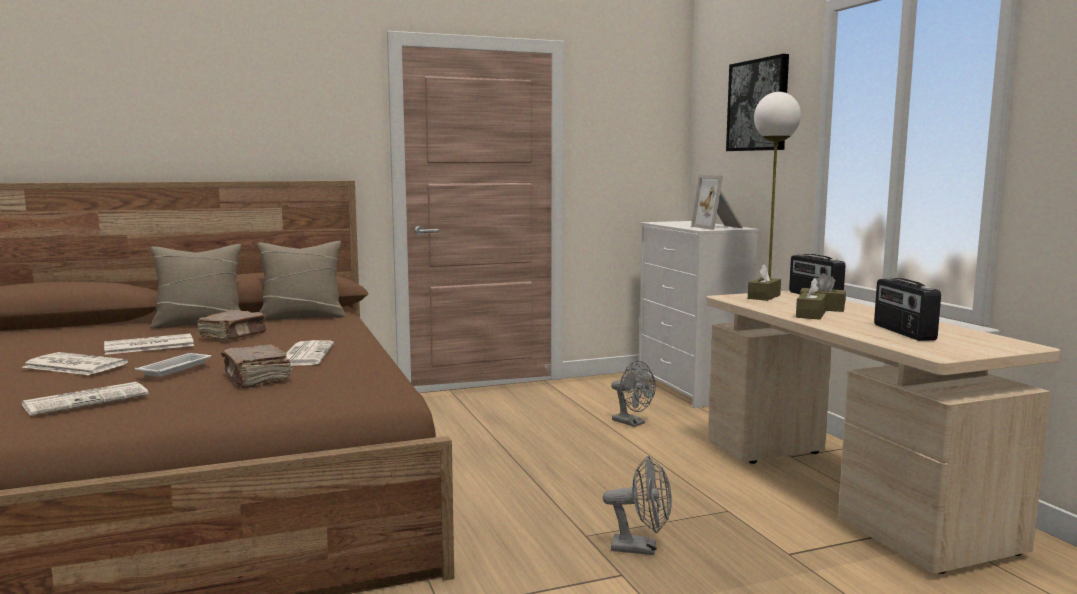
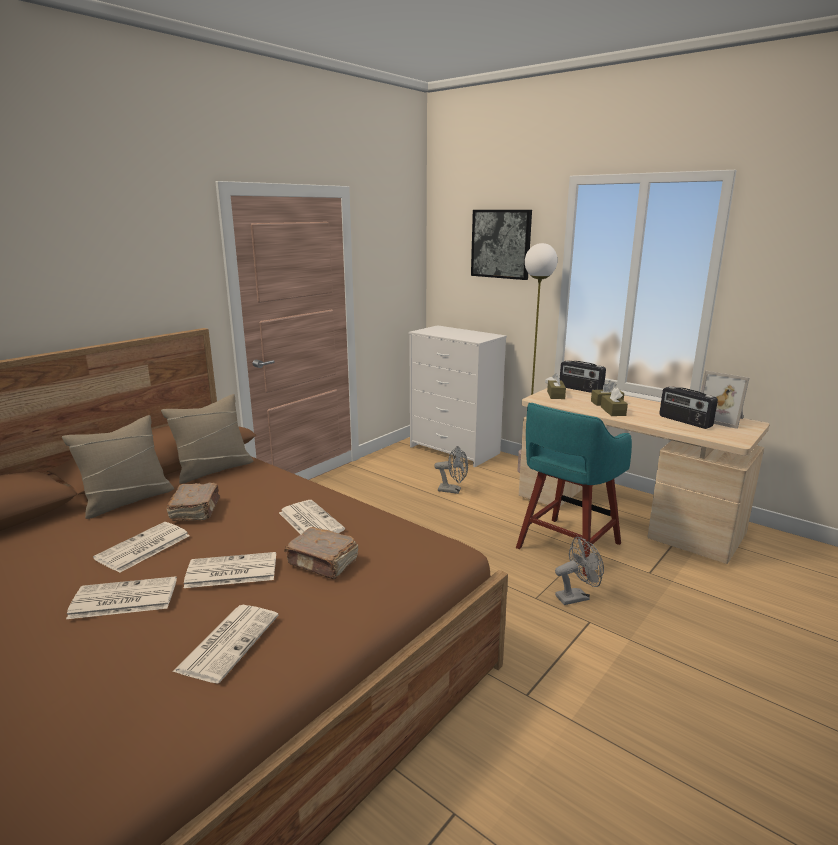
camera: 30 degrees left, 10 degrees up
white tray [135,353,212,377] -> newspaper [184,552,276,588]
picture frame [691,175,743,230] -> picture frame moved to [701,371,749,429]
none -> turquoise stool [516,403,632,577]

